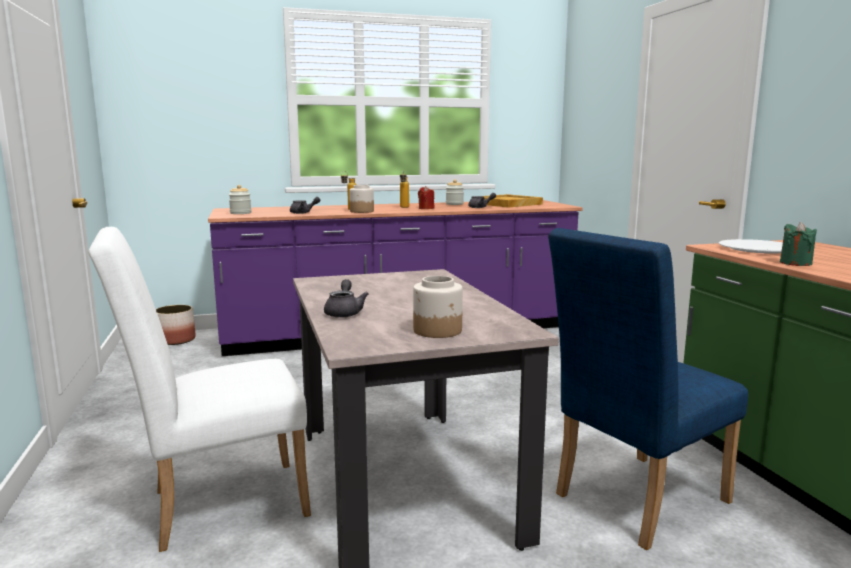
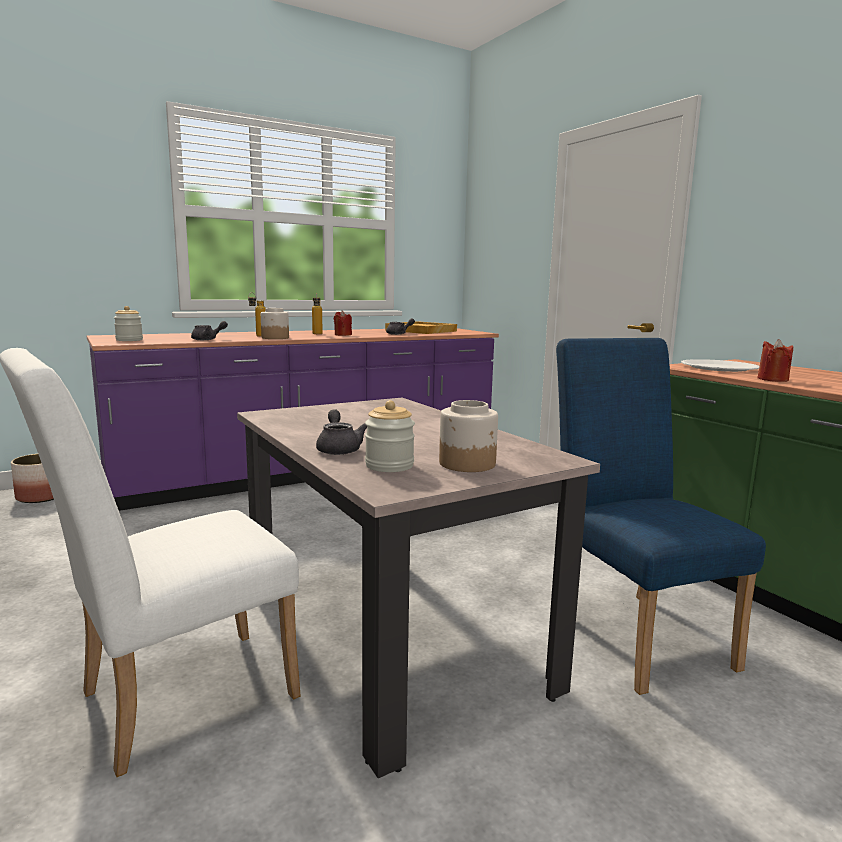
camera: 15 degrees left, 0 degrees up
jar [446,179,464,205] -> jar moved to [365,400,415,472]
blue chair [548,228,748,550] -> blue chair turned 120 degrees clockwise [556,338,766,695]
green candle [780,222,817,266] -> red candle [757,339,793,382]

